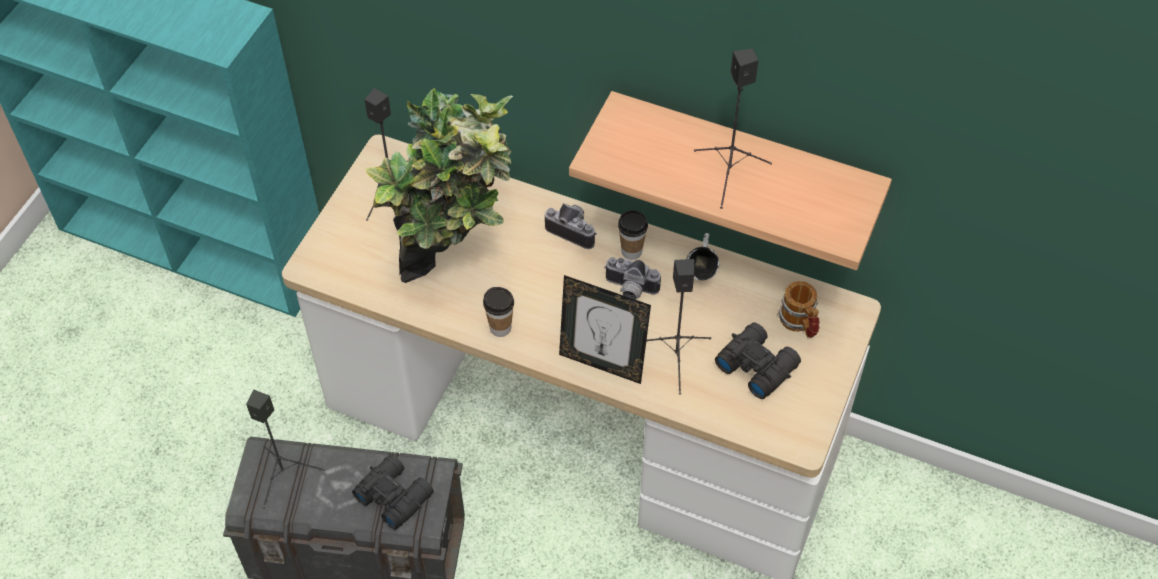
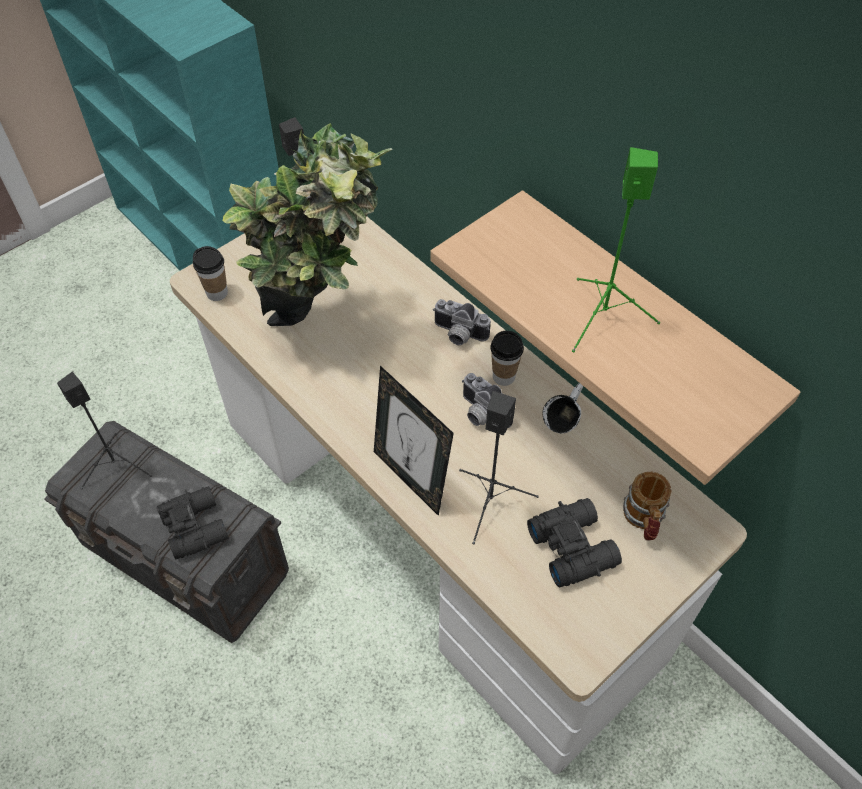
camera: 25 degrees right, 0 degrees up
cup [483,287,514,337] -> cup moved to [193,246,228,301]
camera [545,203,597,249] -> camera turned 150 degrees clockwise [433,299,491,345]
black speaker [694,49,772,209] -> green speaker [572,147,660,352]

